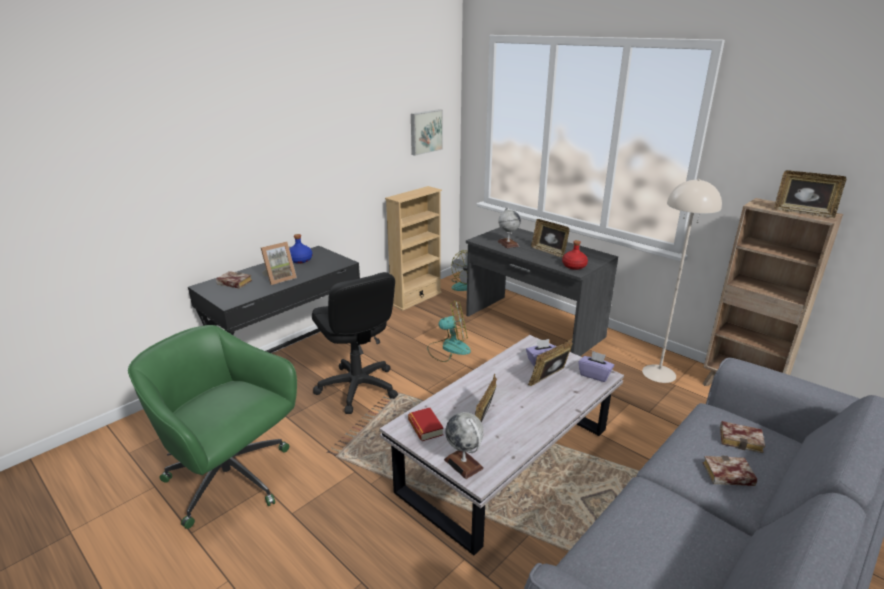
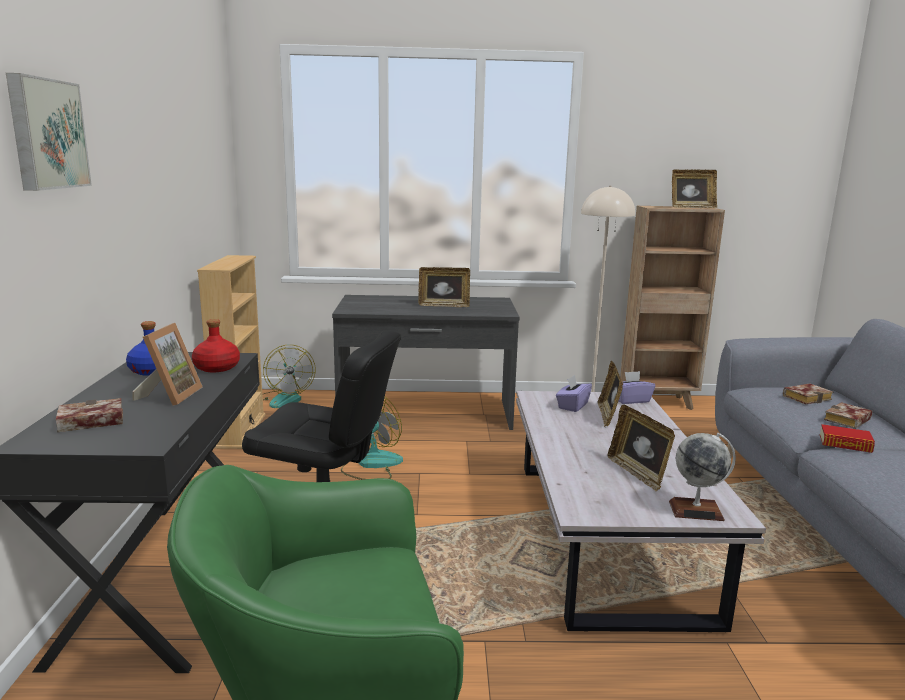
camera: 45 degrees left, 10 degrees down
book [408,408,443,441] -> book moved to [820,424,875,453]
picture [411,109,443,156] -> picture moved to [6,73,92,191]
globe [498,208,521,248] -> none
red bottle [562,240,588,270] -> red bottle moved to [192,319,240,372]

